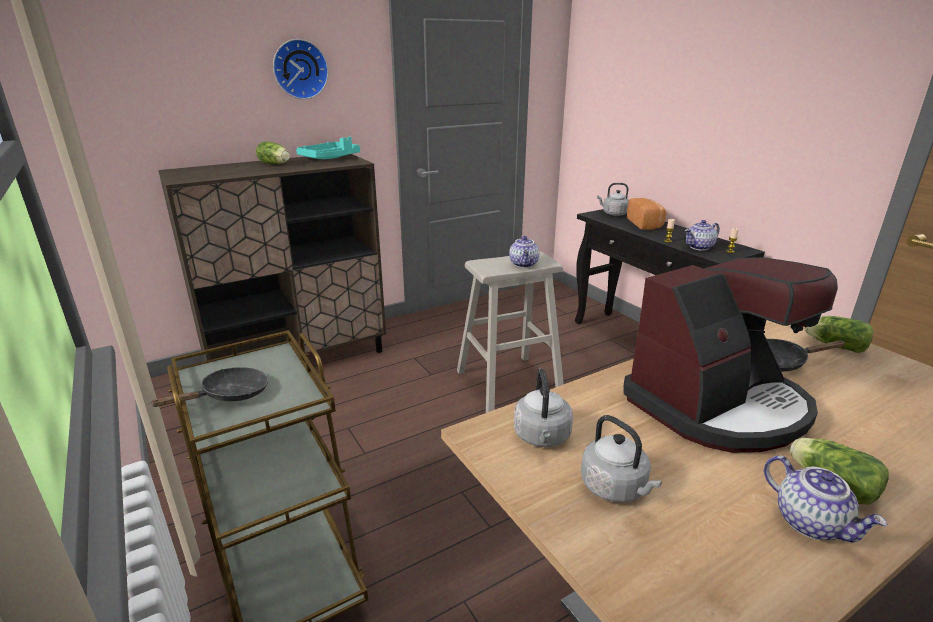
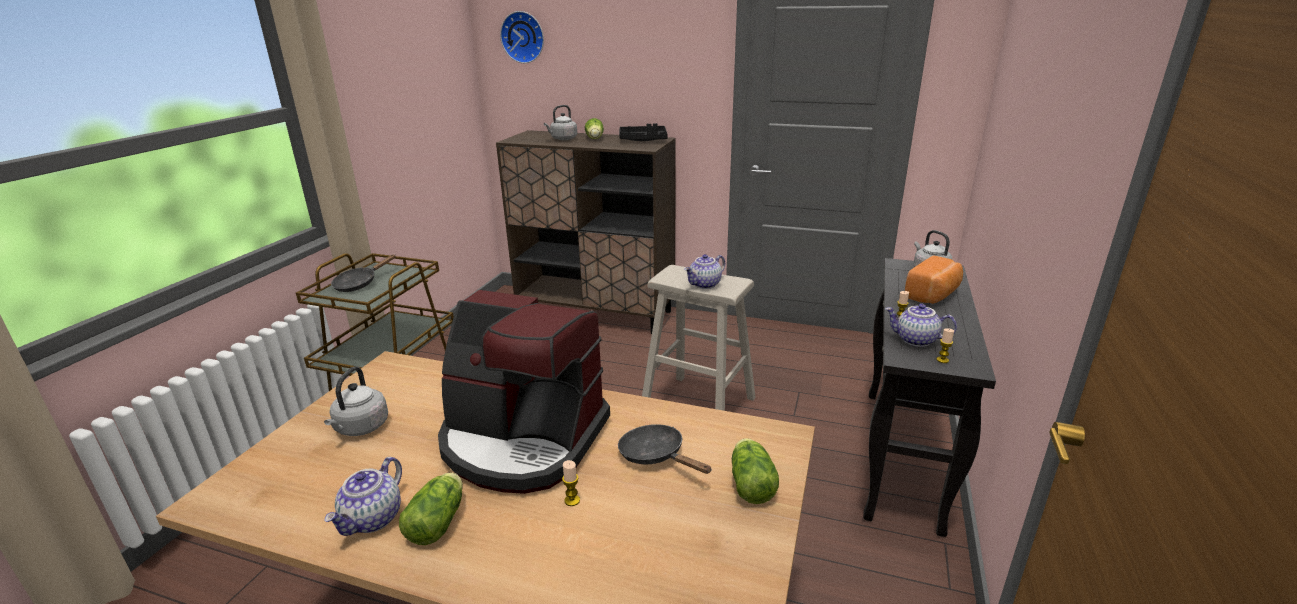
camera: 50 degrees right, 0 degrees up
black frying pan [149,367,268,407] -> black frying pan turned 120 degrees clockwise [331,255,396,292]
wall clock [273,39,329,99] -> wall clock moved to [500,11,544,63]
turquoise tray [296,137,360,159] -> black tray [619,123,668,141]
grey kettle [514,368,573,447] -> grey kettle moved to [544,105,577,140]
none -> candle [562,460,580,506]

